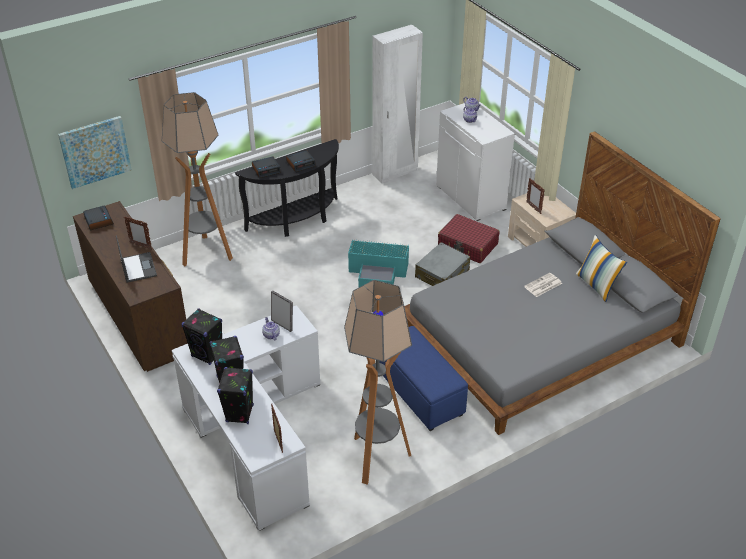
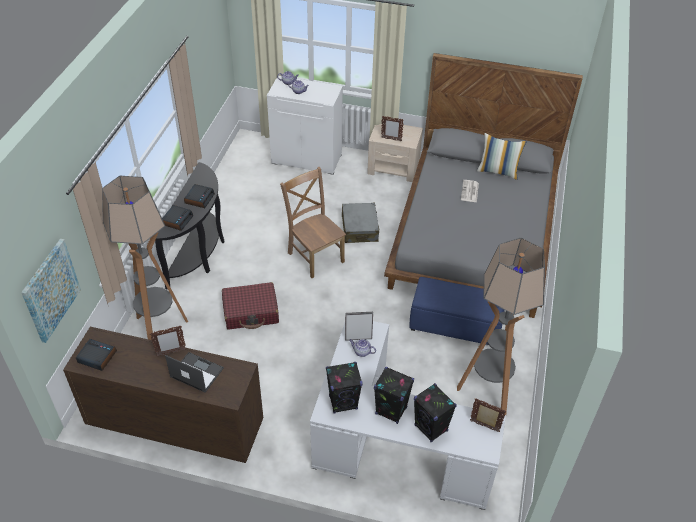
camera: 45 degrees left, 5 degrees up
turquoise storage box [348,239,409,288] -> brown chair [280,167,346,278]
white wardrobe [372,25,423,183] -> none
red suitcase [438,214,500,263] -> red suitcase moved to [222,282,279,330]

